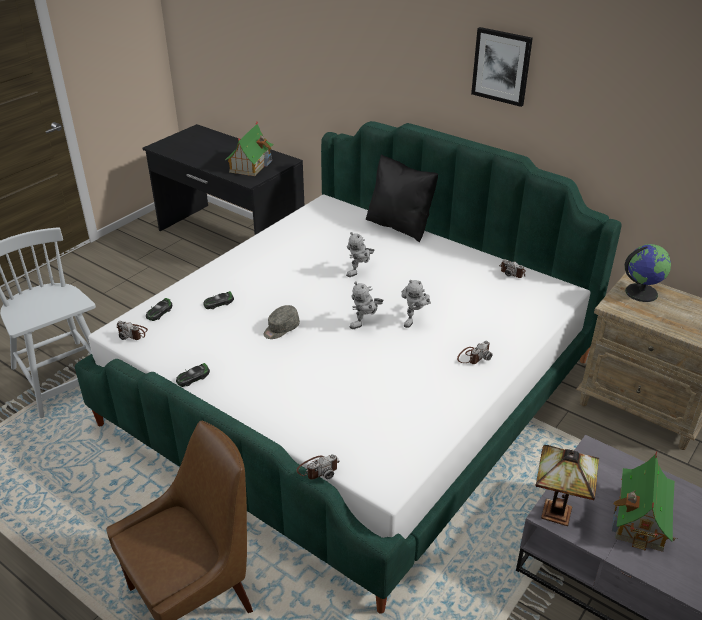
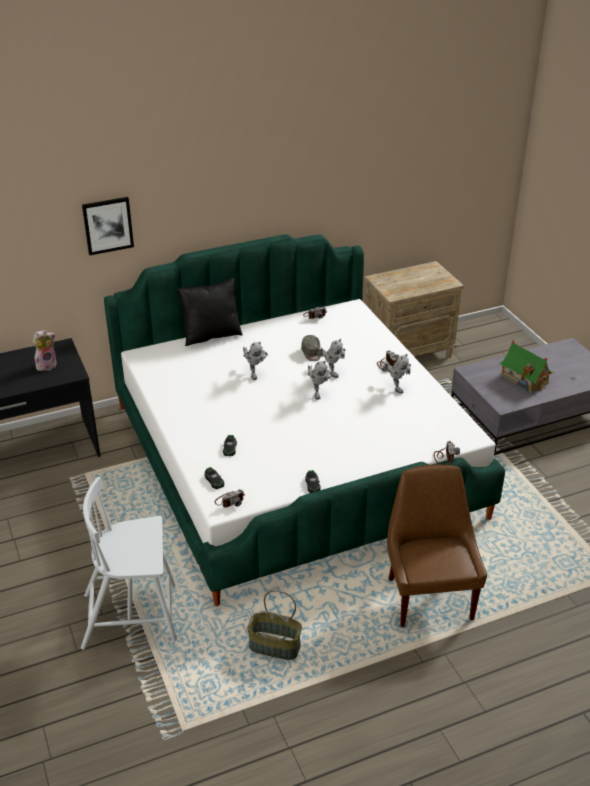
camera: 60 degrees left, 0 degrees up
toy house [225,122,274,176] -> plush toy [33,330,57,371]
grey cap [263,305,300,339] -> grey cap moved to [301,335,320,361]
picture [471,27,533,107] -> picture moved to [82,197,134,255]
table lamp [536,445,599,526] -> none
globe [625,244,671,302] -> none
none -> basket [247,590,302,660]
none -> toy robot [382,354,411,394]

